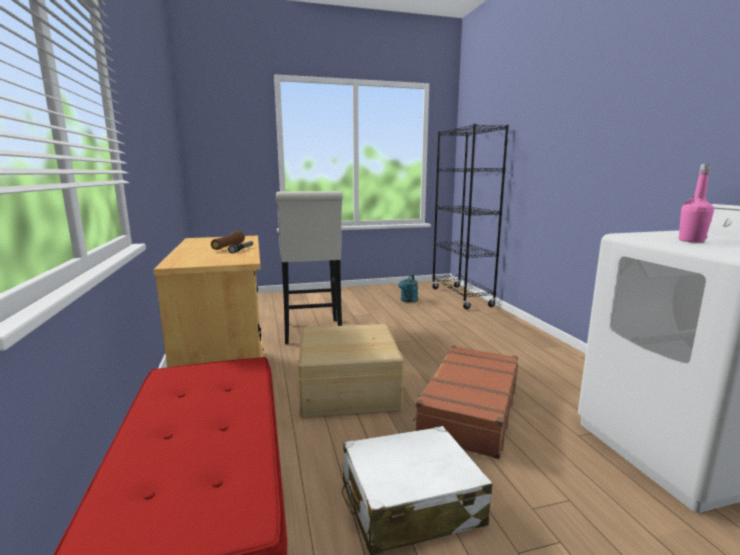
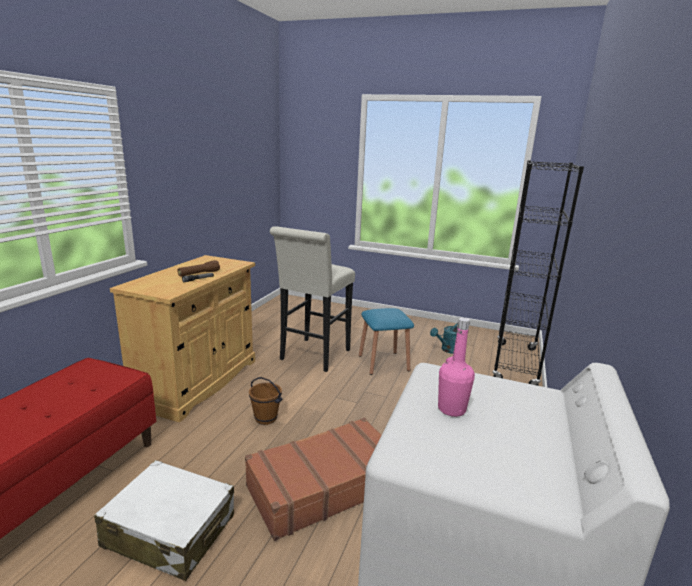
camera: 35 degrees right, 5 degrees up
beige storage box [298,324,404,417] -> brown bucket [249,377,283,425]
none -> blue stool [359,308,414,375]

